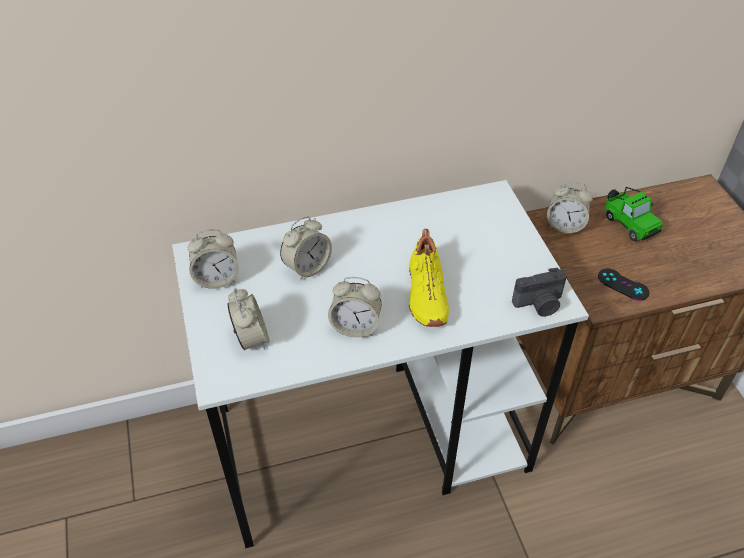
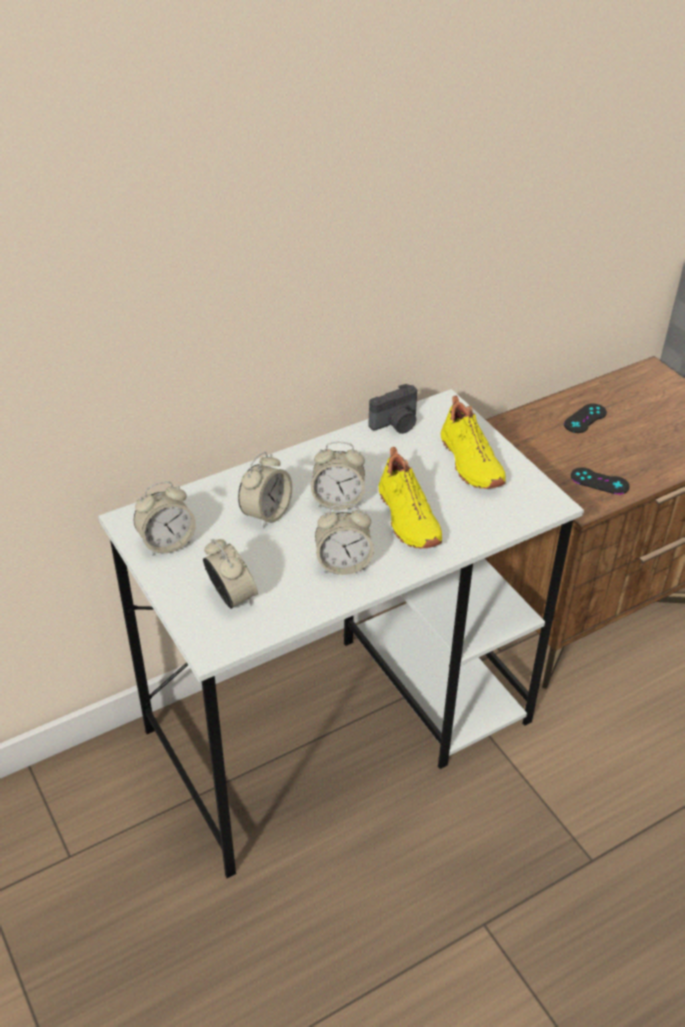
camera: 15 degrees left, 5 degrees down
camera [512,268,567,317] -> camera moved to [369,384,417,434]
alarm clock [547,181,593,234] -> alarm clock moved to [311,442,365,510]
toy car [604,187,663,241] -> black game controller [564,403,607,433]
none -> yellow shoe [441,396,506,489]

